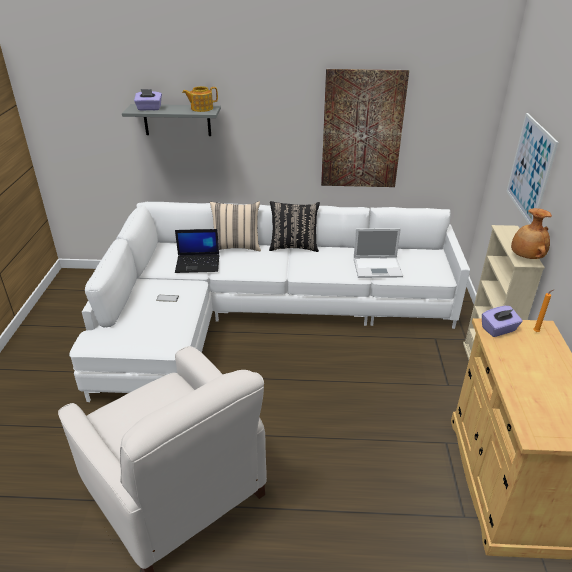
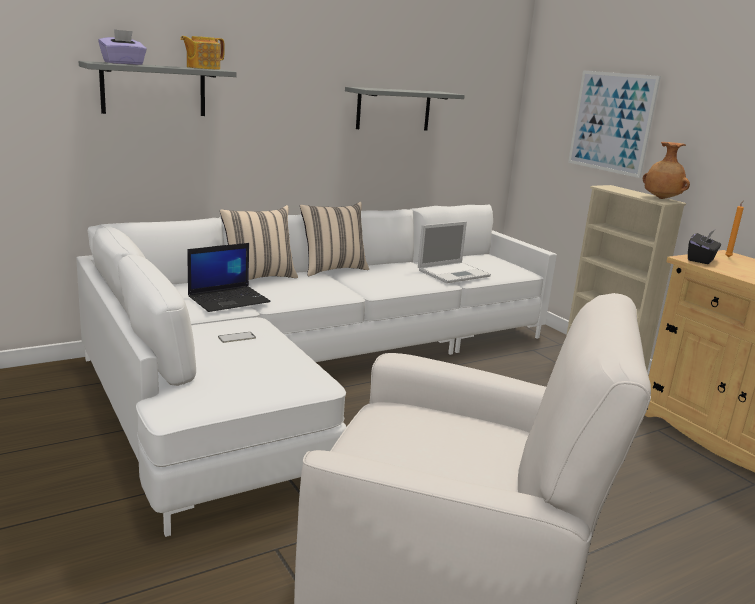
camera: 35 degrees left, 15 degrees down
black pillow [269,201,320,252] -> beige pillow [300,202,369,276]
picture [321,69,409,187] -> grey shelf [345,87,465,131]
purple tissue box [482,306,523,337] -> black tissue box [688,230,721,264]

